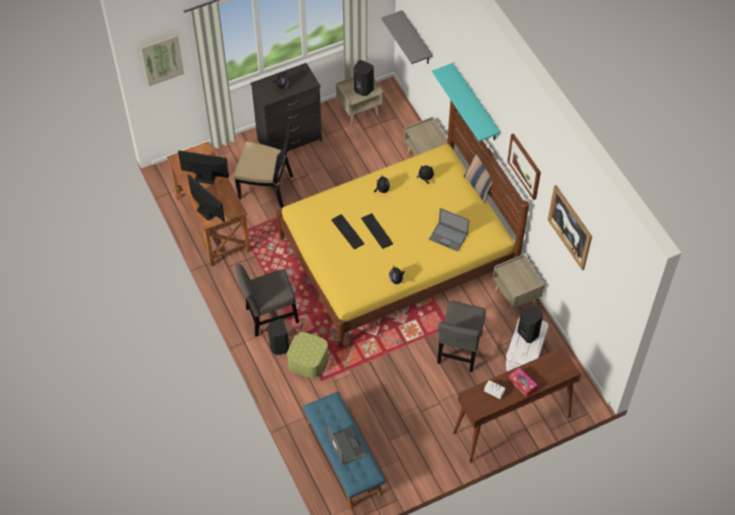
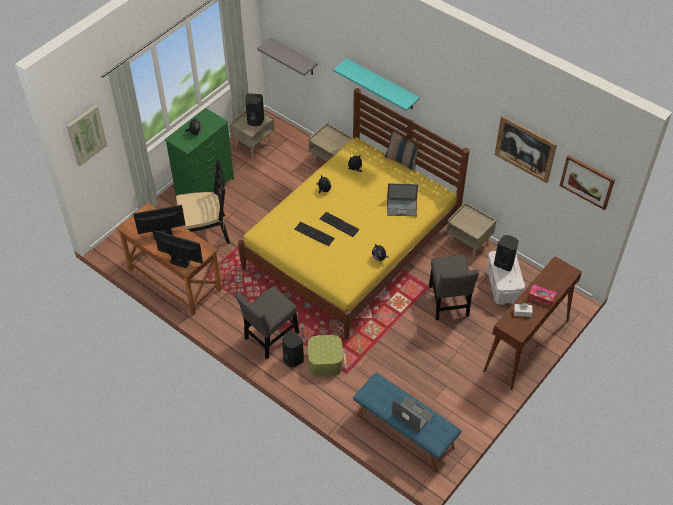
camera: 25 degrees left, 5 degrees down
black dresser [250,63,322,152] -> green dresser [165,108,234,195]
picture [507,134,541,200] -> picture moved to [560,155,615,210]

